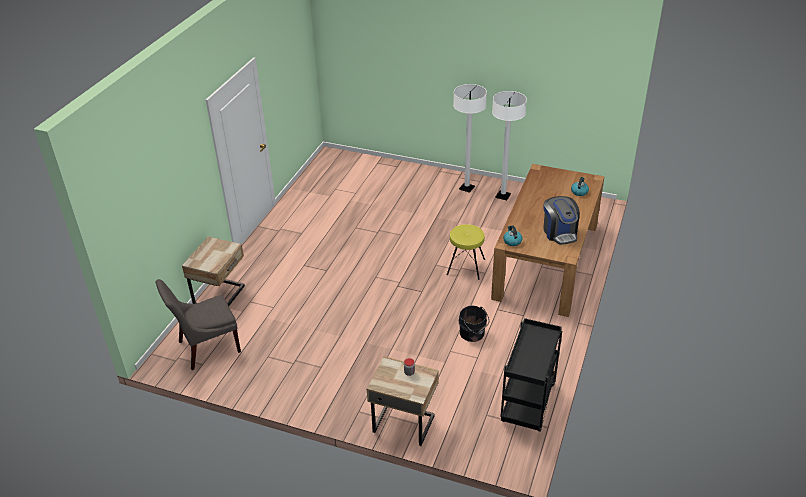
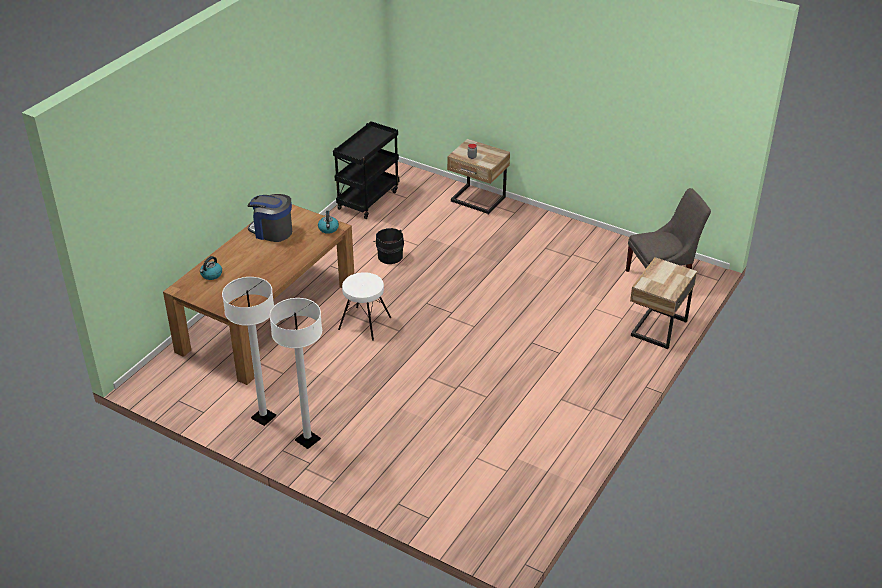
camera: 170 degrees left, 0 degrees up
yellow stool [447,224,485,280] -> white stool [338,272,391,341]
coffee machine [543,196,580,245] -> coffee machine turned 60 degrees counterclockwise [247,194,292,242]

